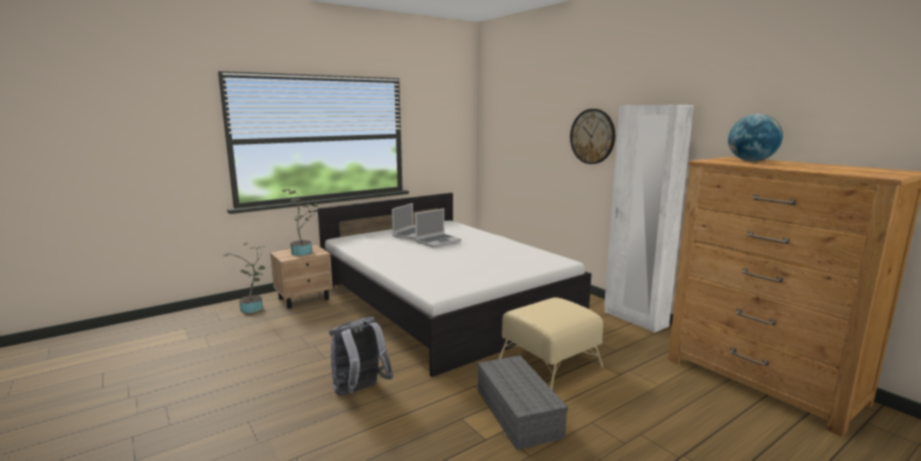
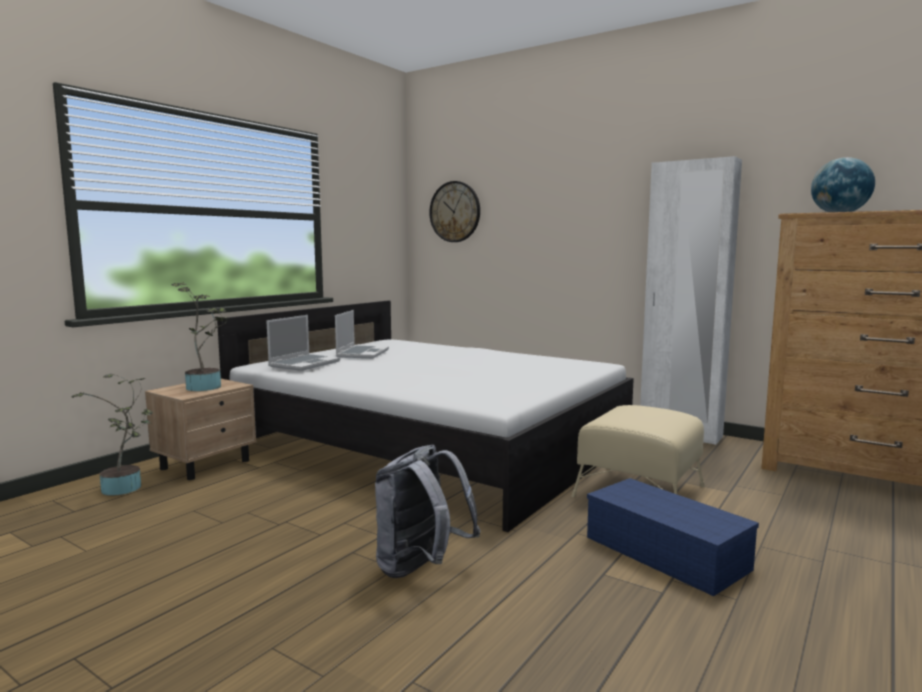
camera: 20 degrees left, 5 degrees down
laptop [415,208,461,248] -> laptop moved to [266,315,340,371]
grey storage box [477,355,568,450] -> blue storage box [587,478,759,596]
wall clock [570,109,615,164] -> wall clock moved to [429,181,480,242]

